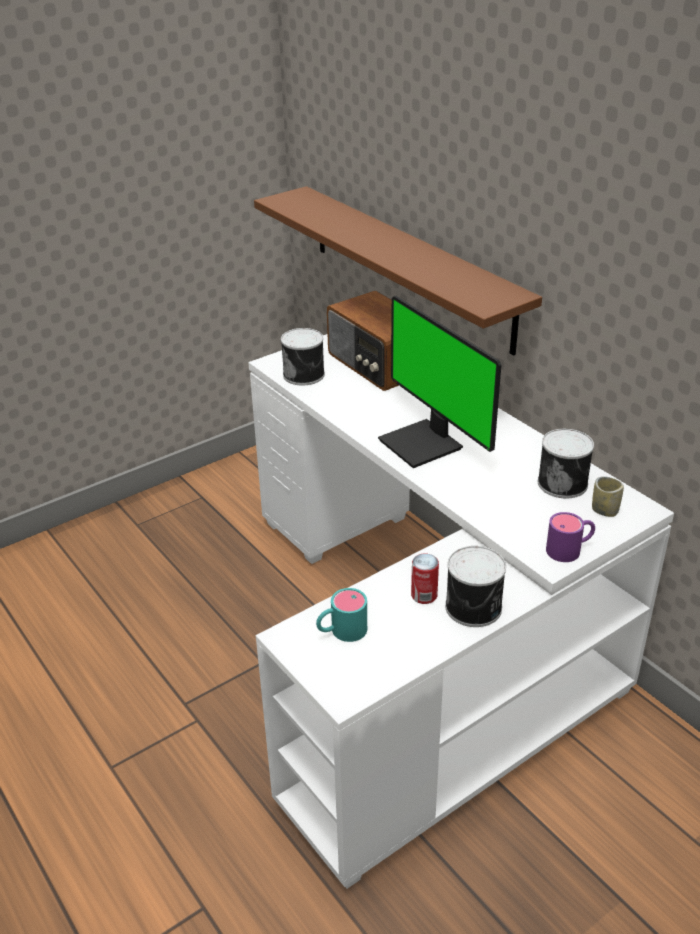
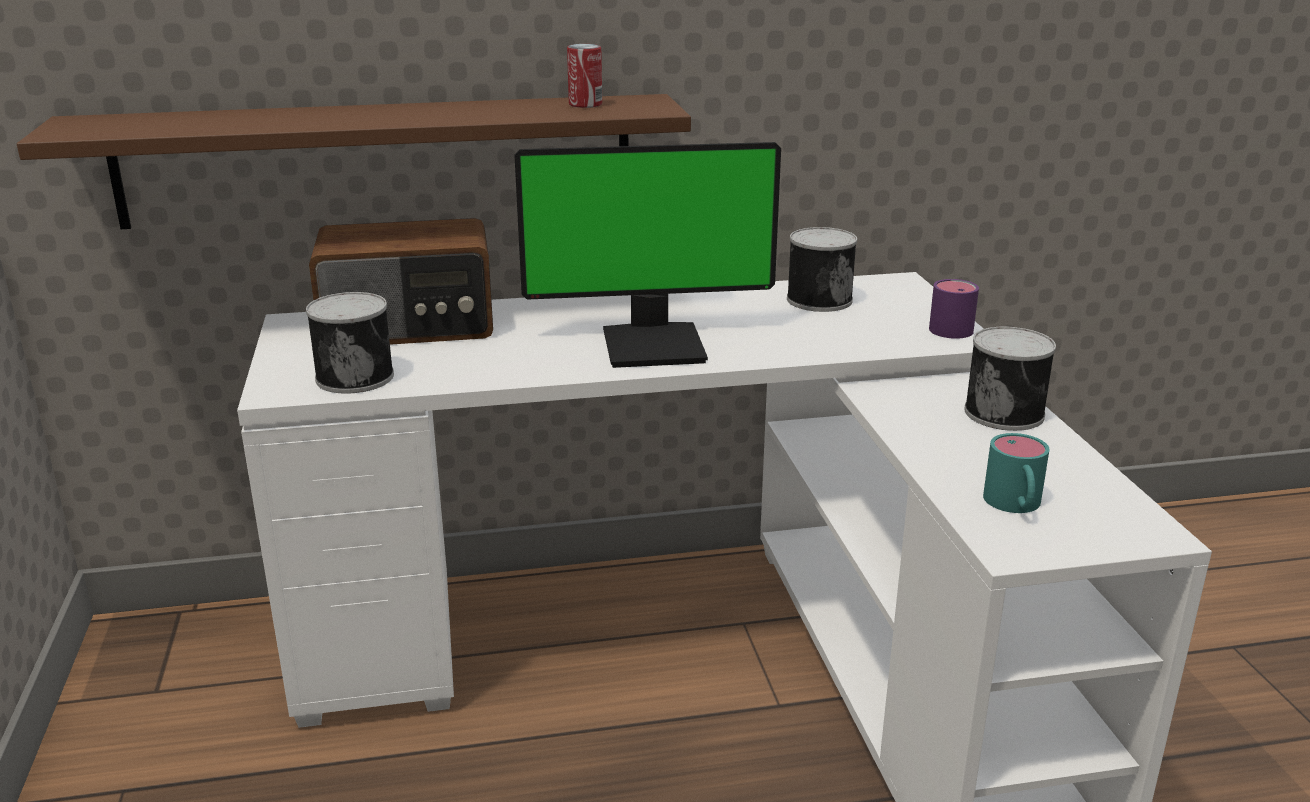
camera: 65 degrees left, 10 degrees down
can [411,554,439,604] -> can moved to [567,44,602,108]
cup [592,476,624,517] -> none

